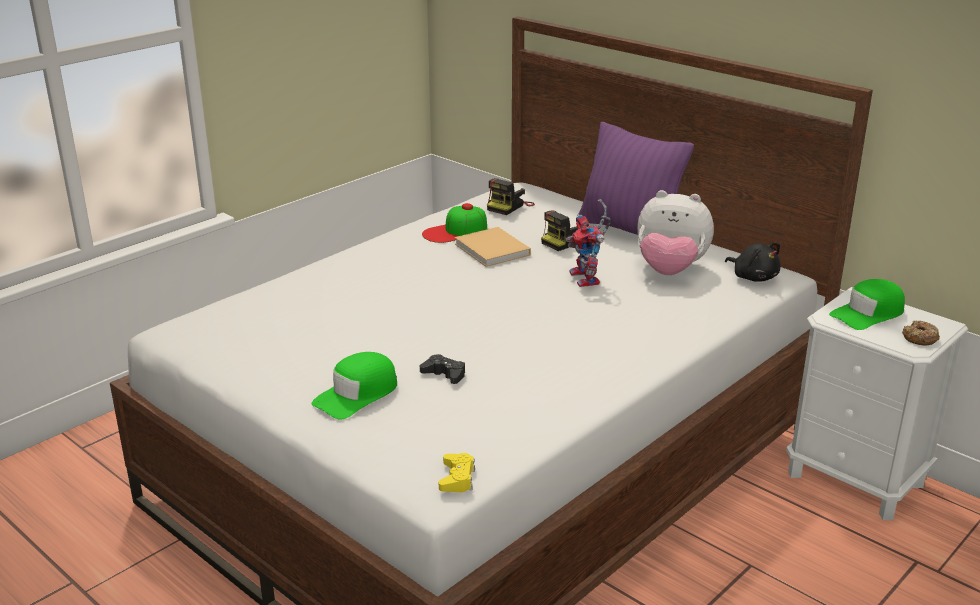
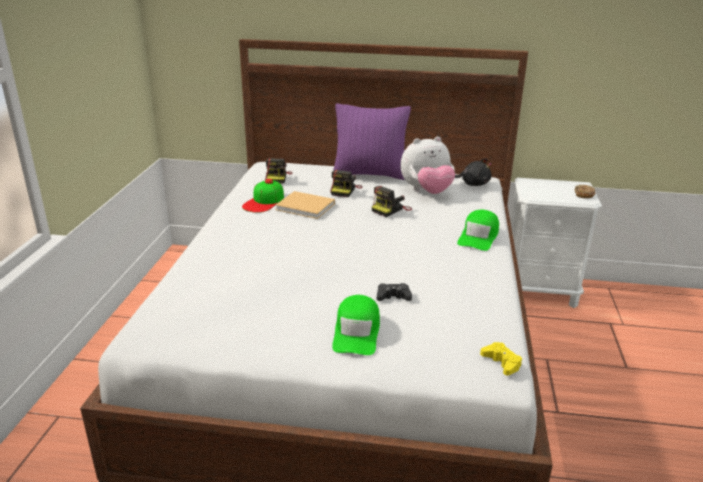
camera: 35 degrees left, 0 degrees up
toy robot [565,199,611,287] -> camera [372,186,412,217]
green cap [829,279,905,330] -> green cap moved to [457,210,499,251]

